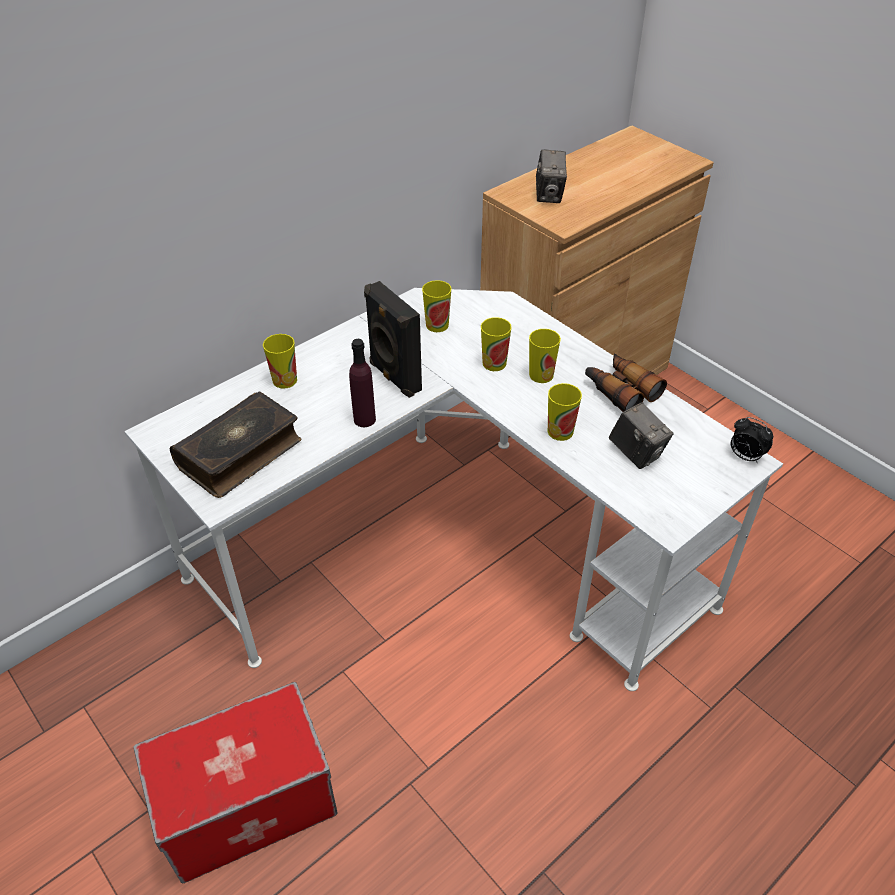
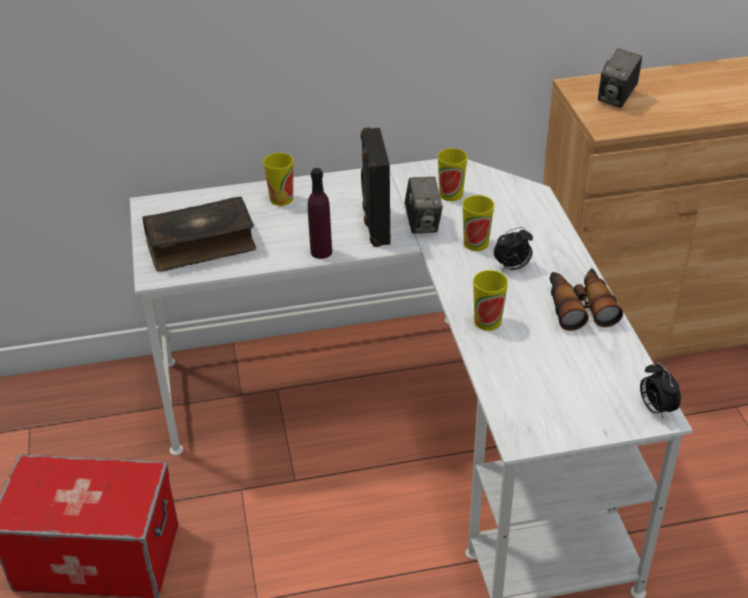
camera: 30 degrees right, 5 degrees down
cup [529,329,561,383] -> alarm clock [494,227,533,272]
camera [609,402,674,469] -> camera moved to [405,177,443,234]

